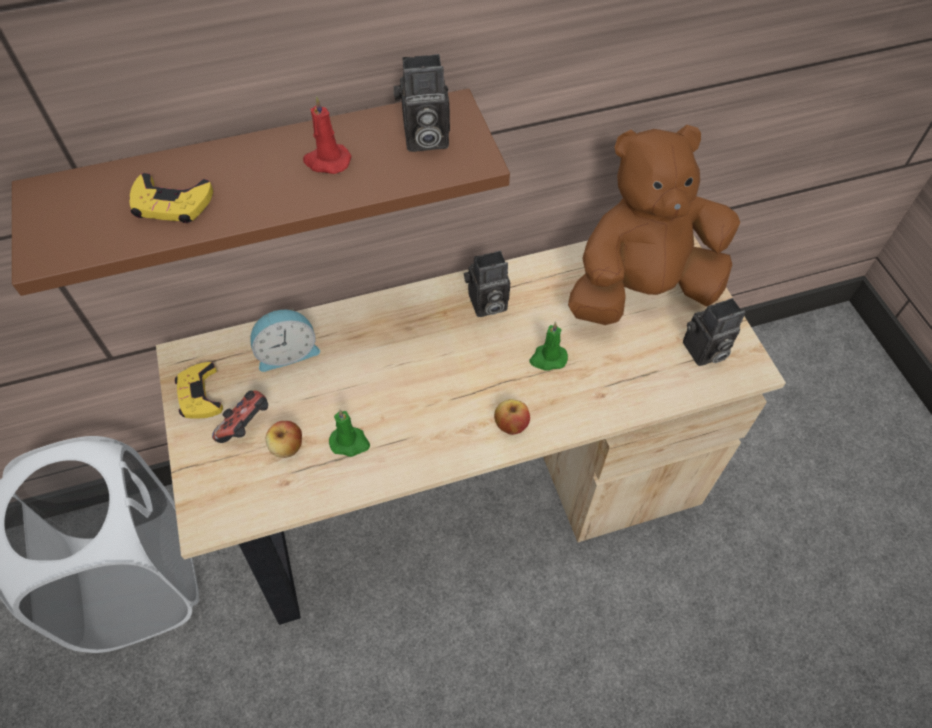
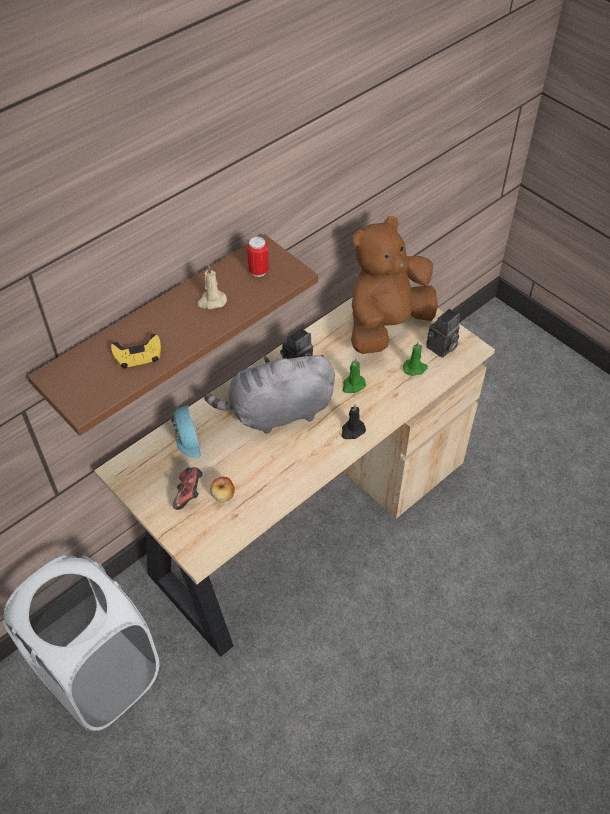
camera: 25 degrees left, 5 degrees down
yellow game controller [175,362,223,419] -> none
alarm clock [250,308,320,372] -> alarm clock turned 60 degrees counterclockwise [170,405,201,458]
red candle [303,96,351,174] -> beige candle [197,265,227,309]
green candle [329,409,370,457] -> green candle moved to [403,341,428,376]
camera [394,54,450,152] -> can [247,237,269,277]
apple [494,399,530,435] -> black candle [342,404,366,439]
none -> grey plush toy [204,354,335,434]

